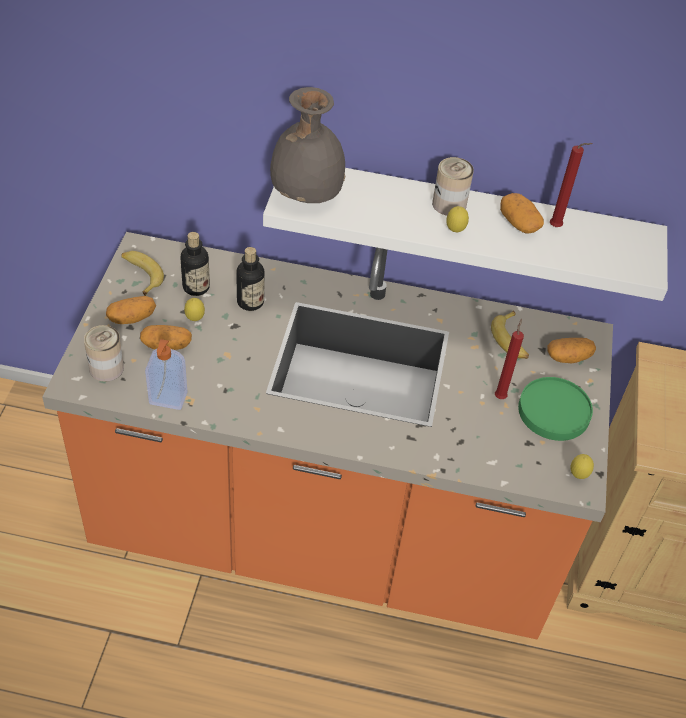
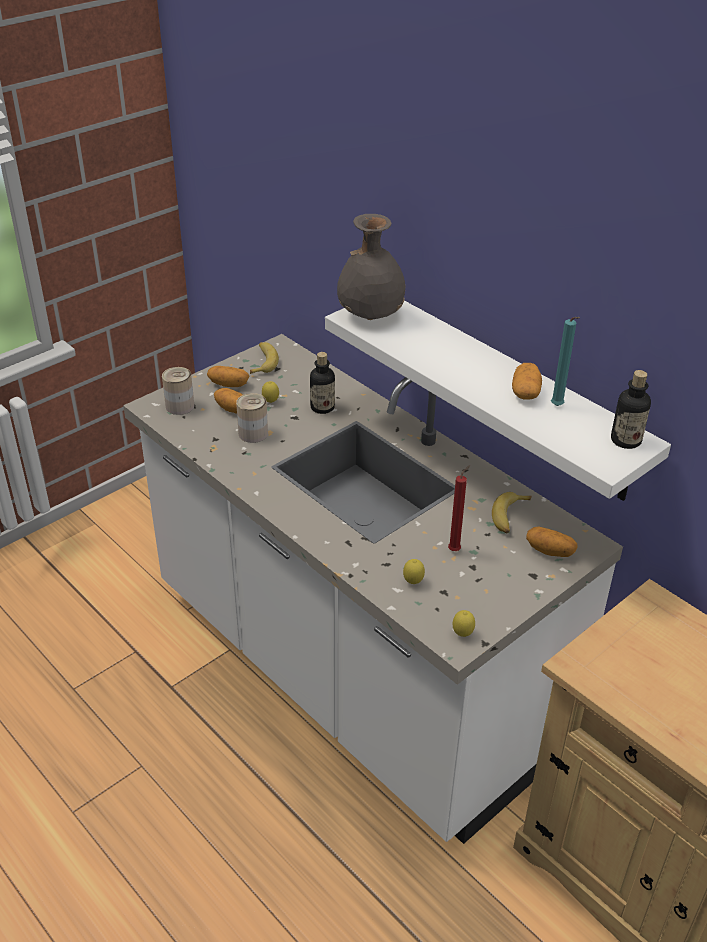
camera: 40 degrees right, 10 degrees down
orange counter [42,232,613,639] -> white counter [123,334,623,844]
soap dispenser [145,339,187,410] -> none
bottle [181,232,210,296] -> bottle moved to [611,370,651,449]
can [432,157,474,216] -> can moved to [236,393,268,443]
lemon [446,206,469,232] -> lemon moved to [403,559,425,584]
green plate [518,377,593,441] -> none
red candle [550,143,593,227] -> turquoise candle [551,317,580,406]

